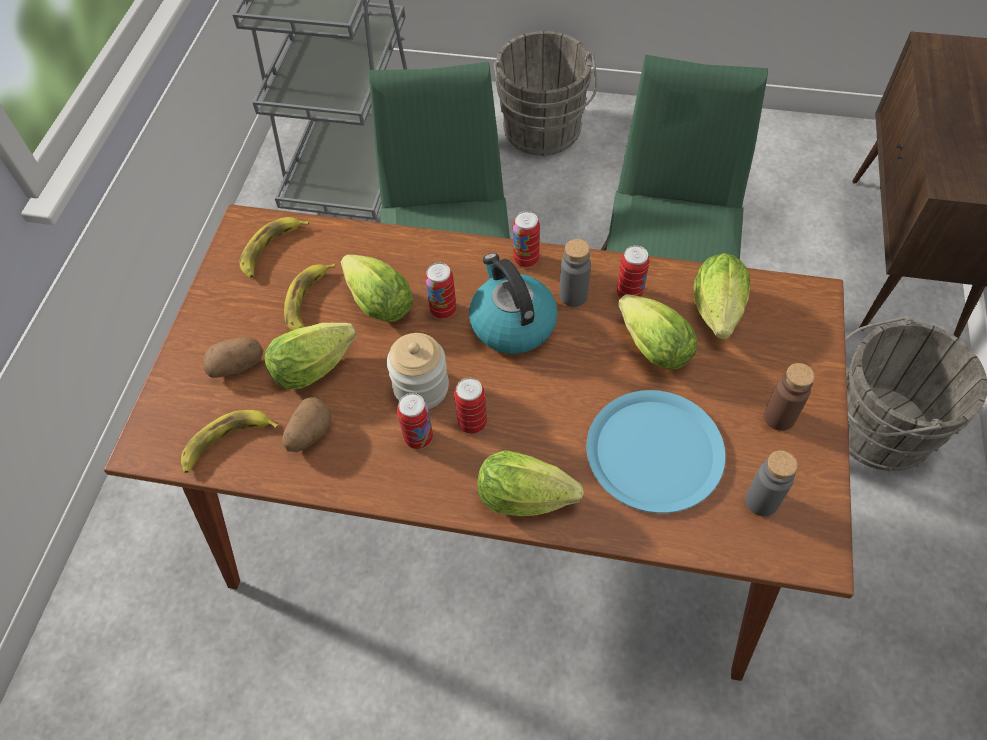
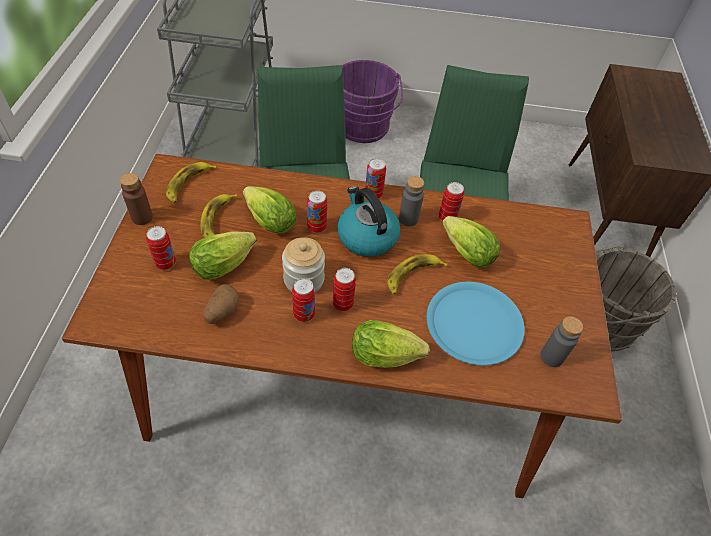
camera: 10 degrees left, 5 degrees down
banana [181,410,279,473] -> banana moved to [387,254,448,294]
potato [204,337,264,378] -> can [146,226,176,270]
grey bucket [494,31,598,156] -> purple bucket [342,60,403,143]
lettuce [694,253,750,339] -> none
brown bottle [764,363,815,431] -> brown bottle moved to [120,173,153,225]

